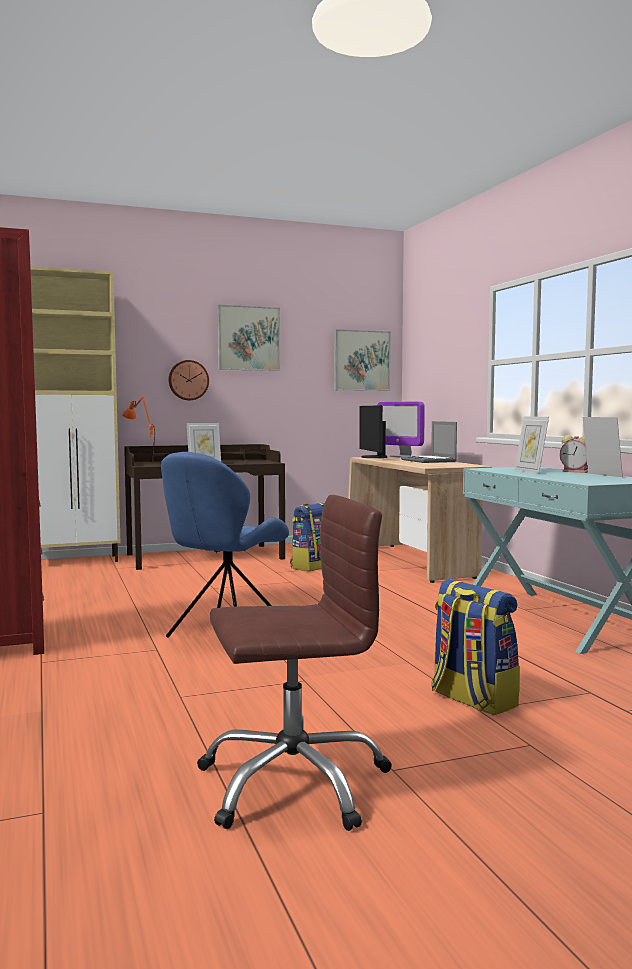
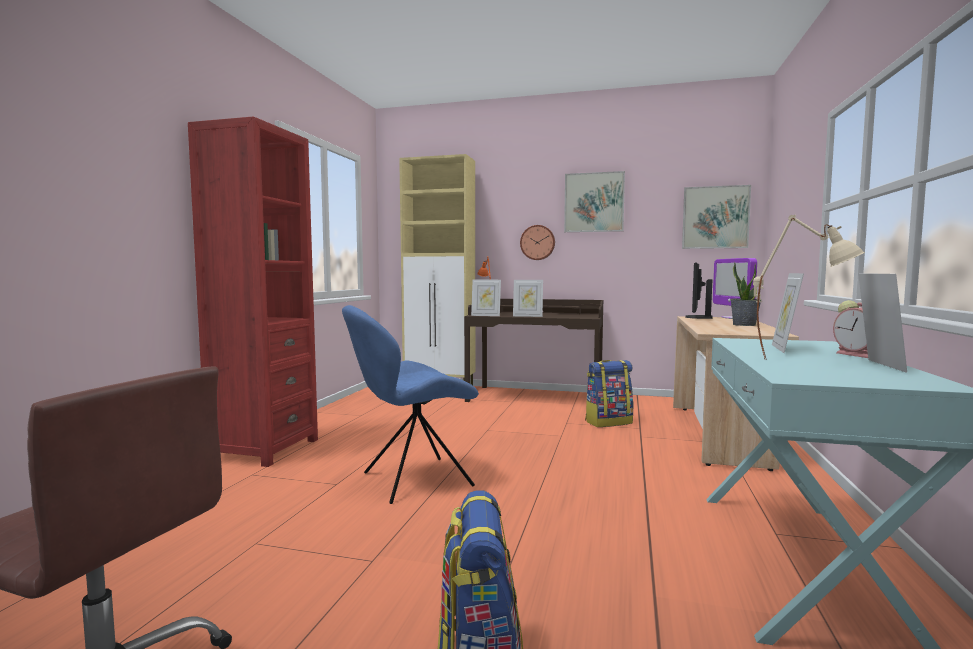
camera: 35 degrees right, 0 degrees up
laptop [401,421,457,463] -> potted plant [730,262,761,326]
none -> picture frame [471,280,501,316]
none -> beige table lamp [753,215,865,360]

